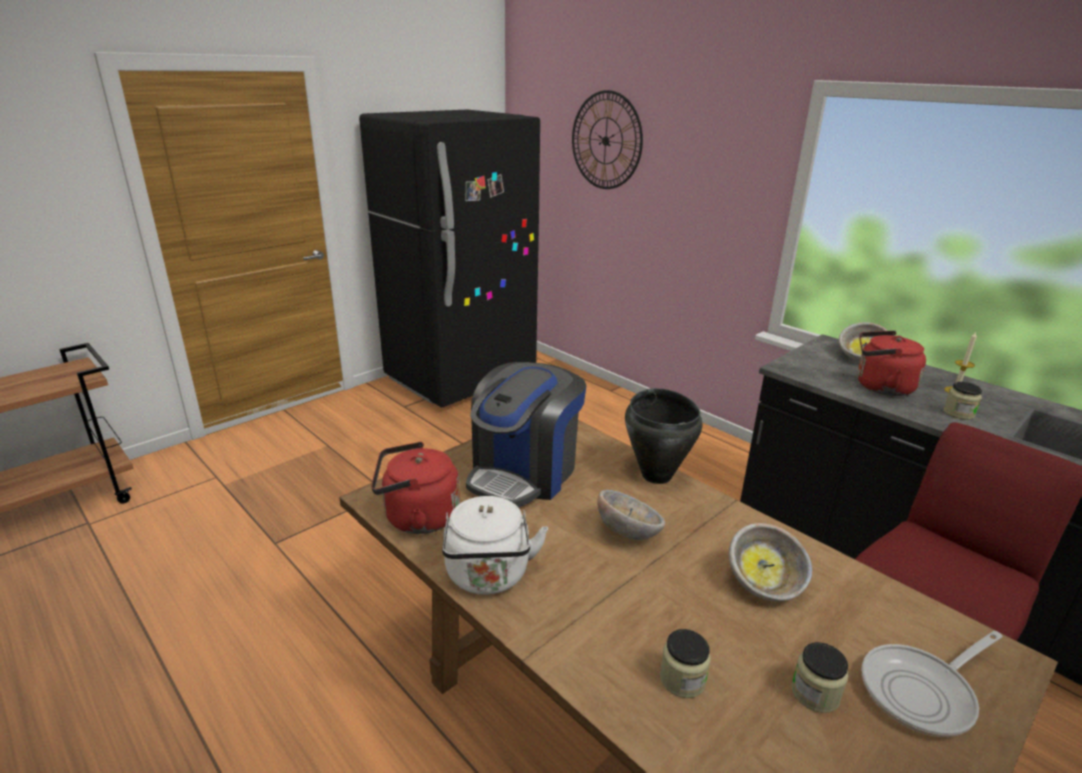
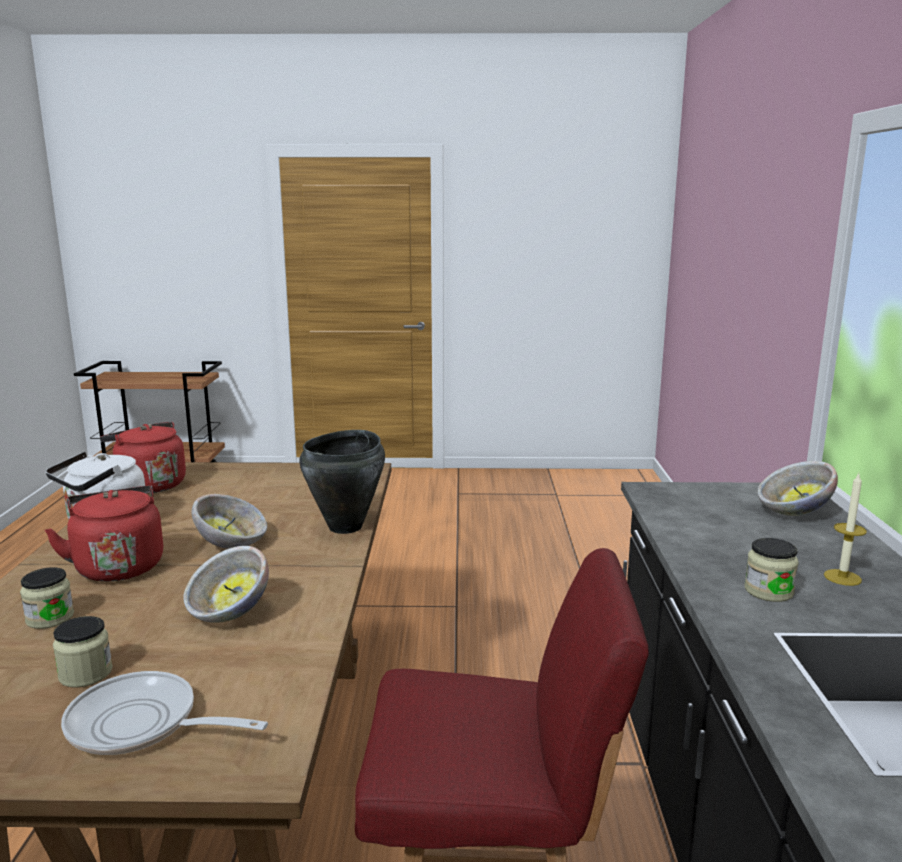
camera: 45 degrees right, 10 degrees down
black fridge [359,110,540,408] -> none
coffee machine [466,362,586,507] -> none
wall clock [572,90,643,189] -> none
red kettle [857,331,926,396] -> red kettle moved to [45,485,163,582]

